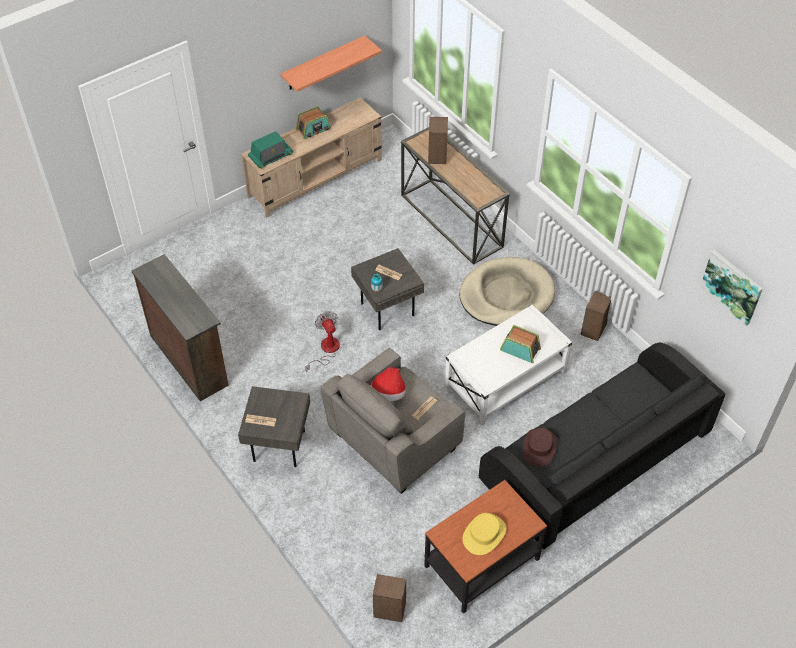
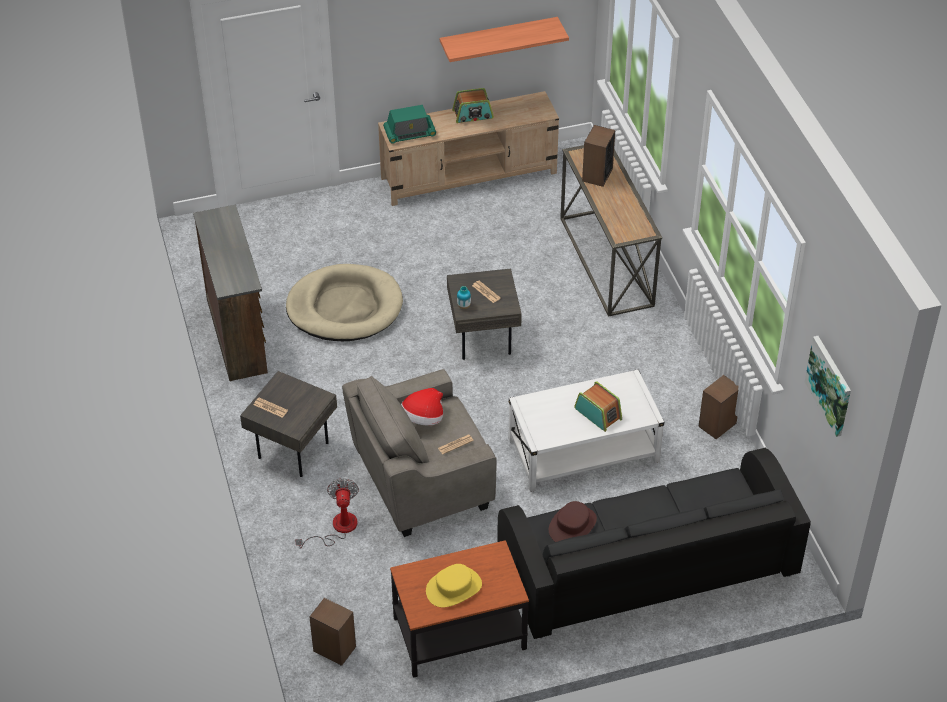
camera: 20 degrees right, 5 degrees down
fan [305,311,340,372] -> fan moved to [295,478,359,549]
beige dog bed [460,257,555,326] -> beige dog bed moved to [286,264,403,341]

